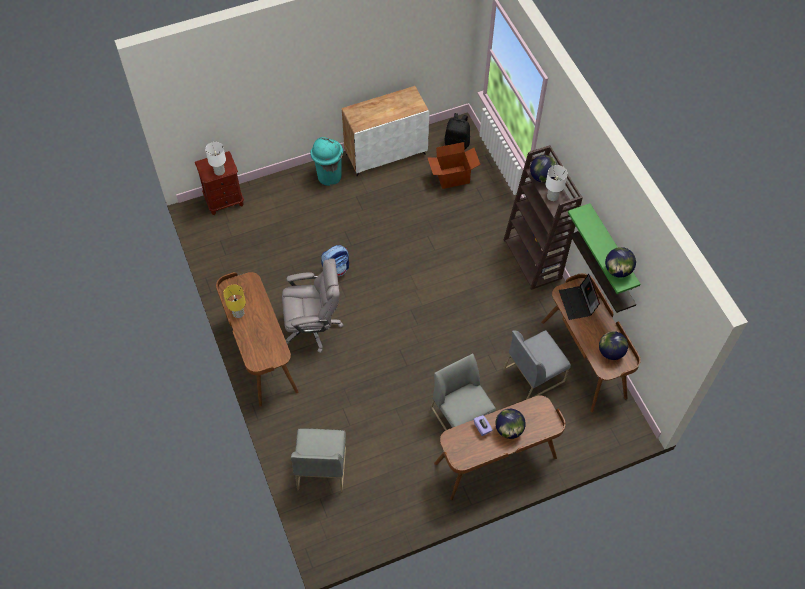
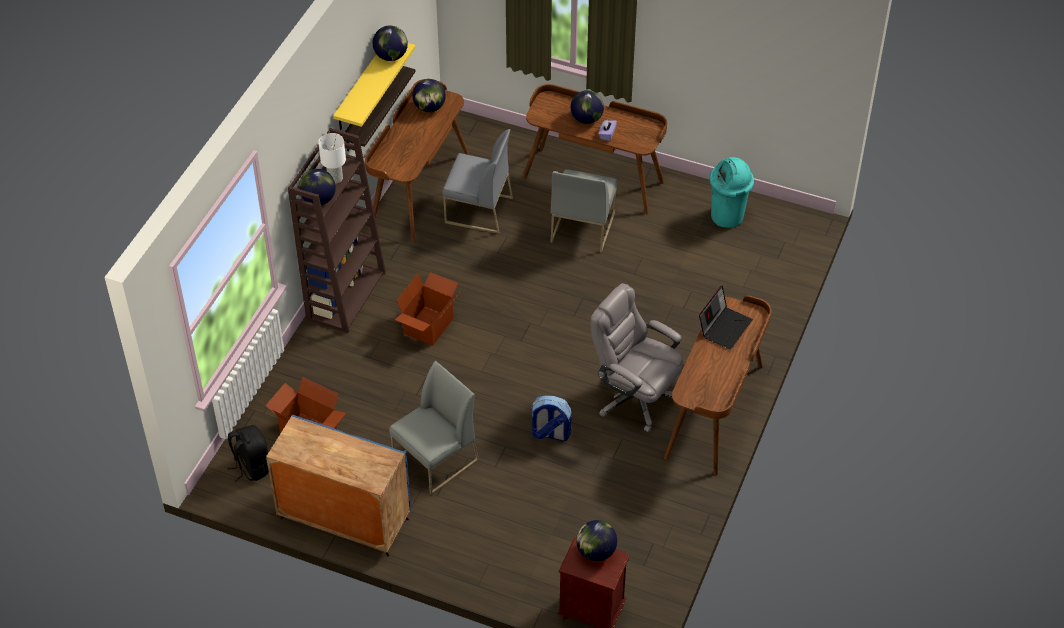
camera: 135 degrees left, 10 degrees down
white table lamp [205,142,226,175] -> globe [576,520,617,561]
yellow table lamp [223,285,246,318] -> none
grey chair [291,428,346,492] -> grey chair moved to [389,361,479,495]
turquoise trash can [311,137,343,186] -> turquoise trash can moved to [709,157,754,228]
white cabinet [342,86,429,176] -> blue cabinet [266,415,411,556]
laptop [559,274,600,320] -> laptop moved to [699,286,753,350]
green shelf [568,203,640,294] -> yellow shelf [333,43,415,130]
none -> cardboard box [395,272,459,346]

